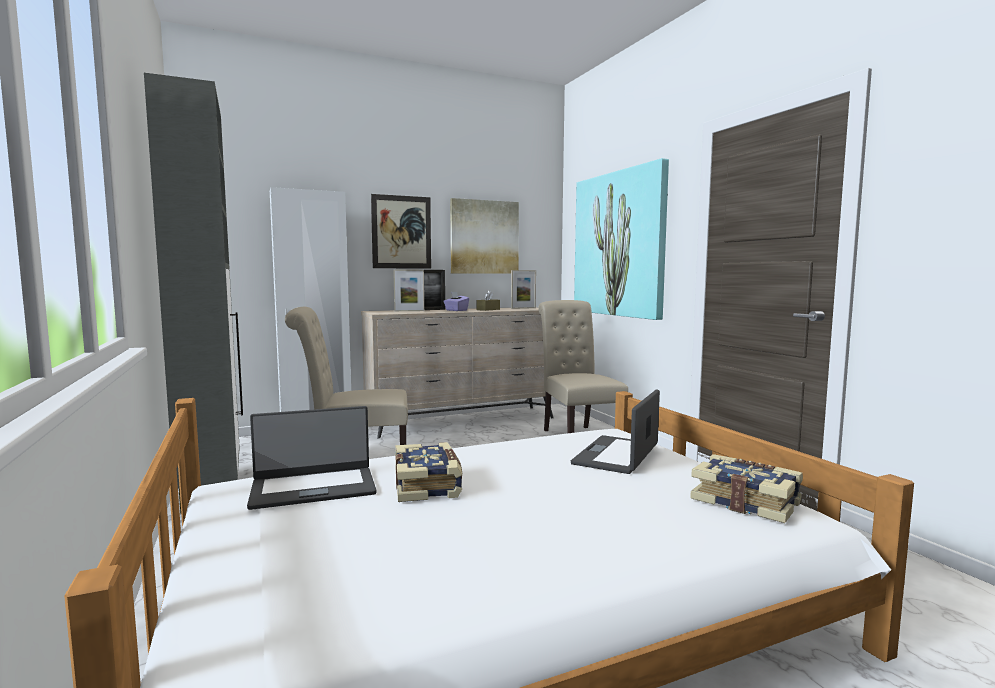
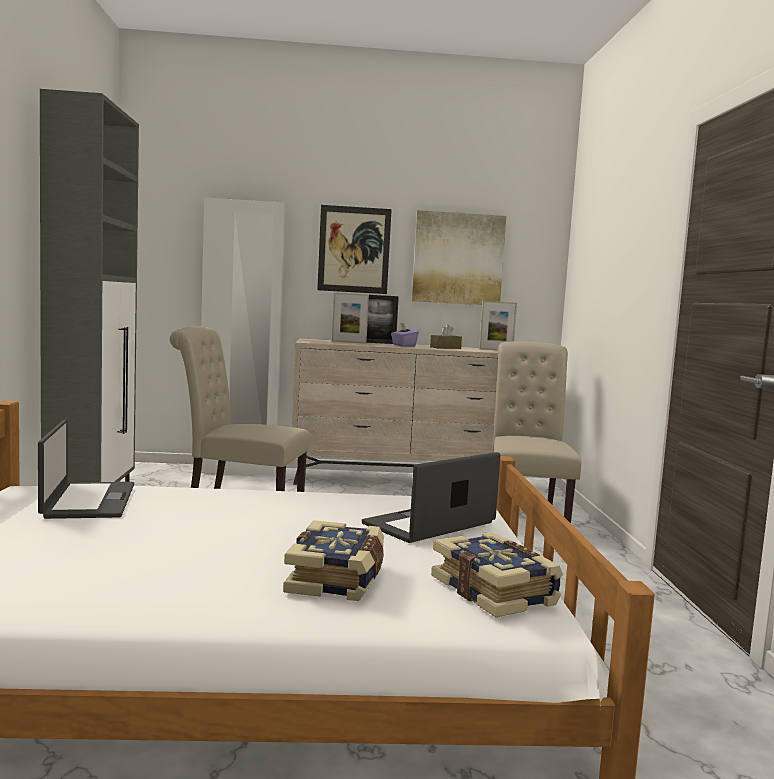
camera: 20 degrees right, 0 degrees up
laptop [247,406,376,510] -> laptop turned 105 degrees counterclockwise [38,419,134,519]
book [395,442,462,502] -> book moved to [283,520,384,601]
picture [574,158,669,320] -> none

